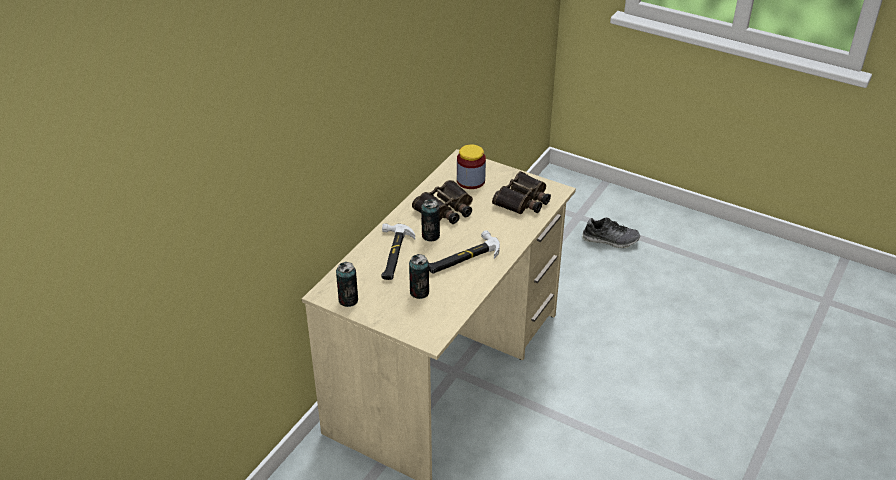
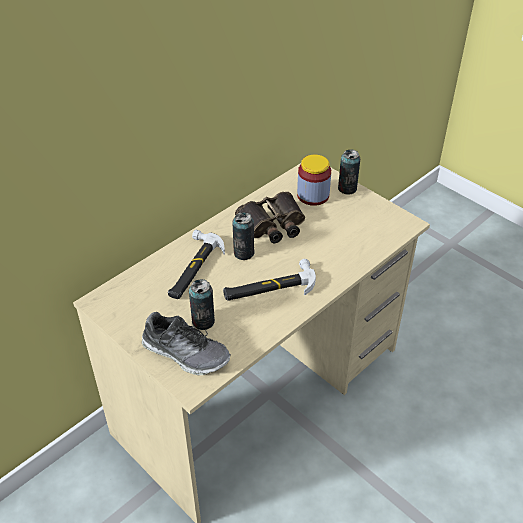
camera: 15 degrees right, 5 degrees up
can [336,262,358,307] -> can moved to [338,149,360,195]
binoculars [492,171,551,214] -> none
shoe [582,218,640,248] -> shoe moved to [142,312,231,376]

